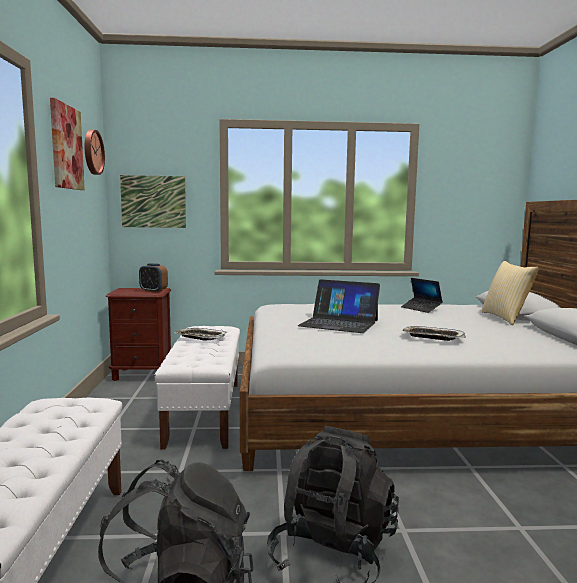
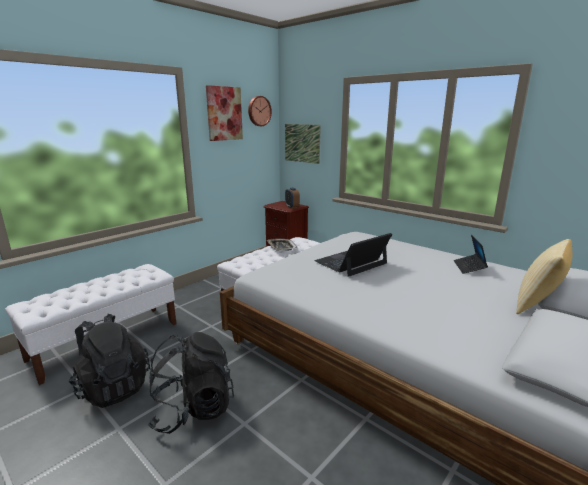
camera: 45 degrees right, 10 degrees up
laptop [298,279,380,333] -> laptop turned 75 degrees clockwise [314,233,392,277]
tray [402,326,466,341] -> none

